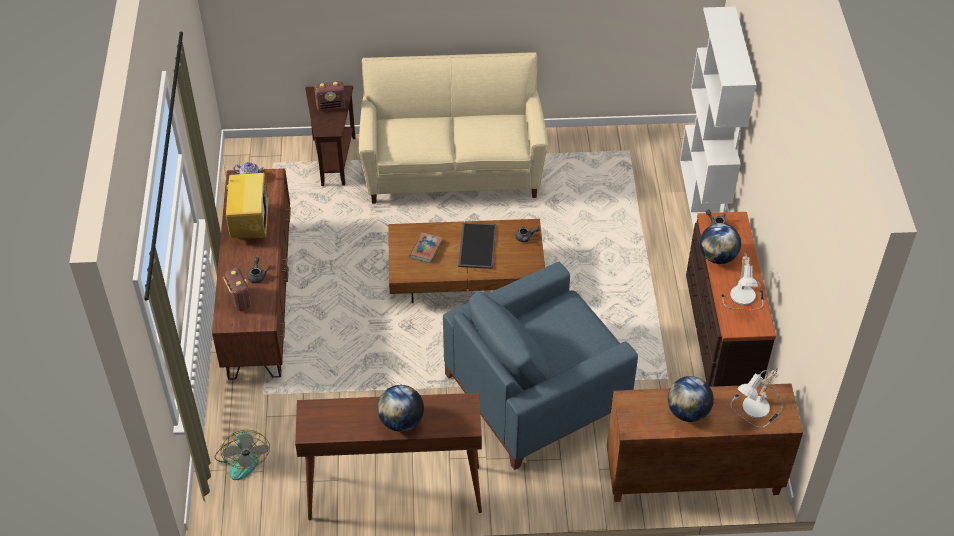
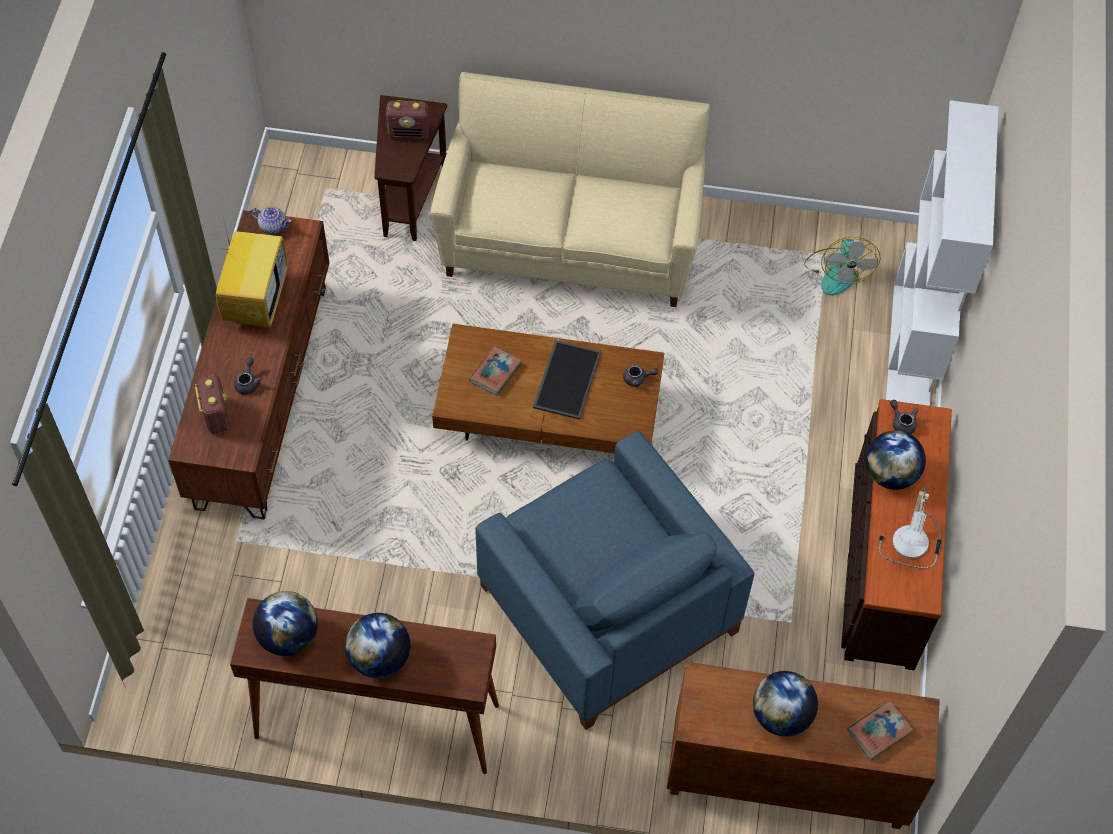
camera: 10 degrees right, 10 degrees up
fan [214,430,270,480] -> fan moved to [804,237,881,296]
blue armchair [443,262,638,470] -> blue armchair turned 105 degrees counterclockwise [476,431,755,730]
table lamp [730,368,783,428] -> book [847,701,914,760]
none -> globe [253,591,318,656]

